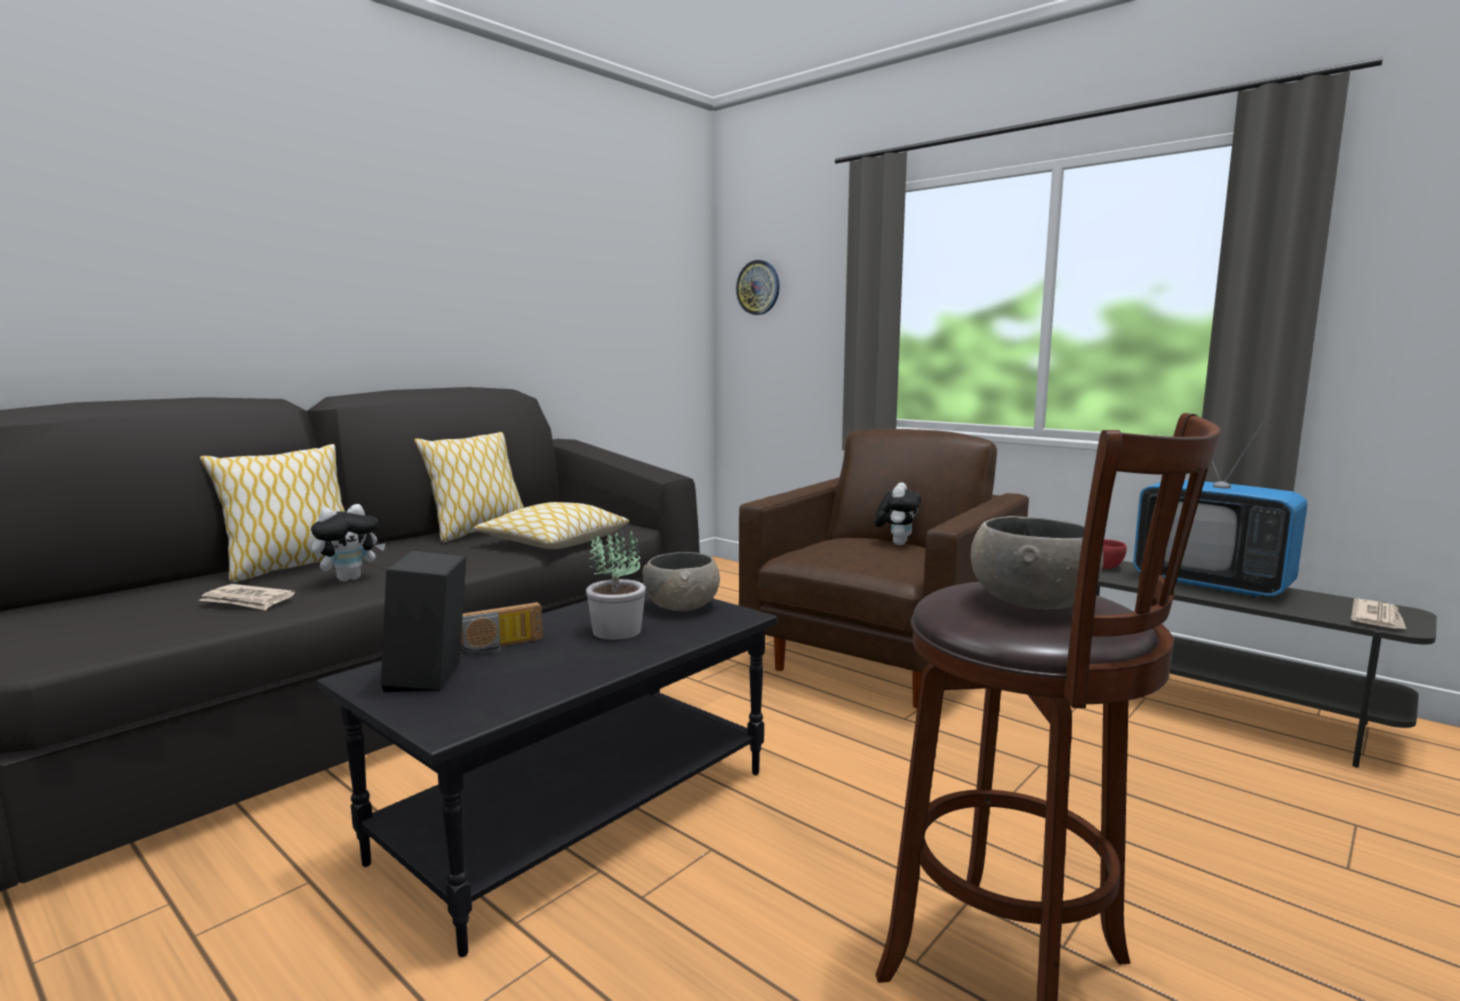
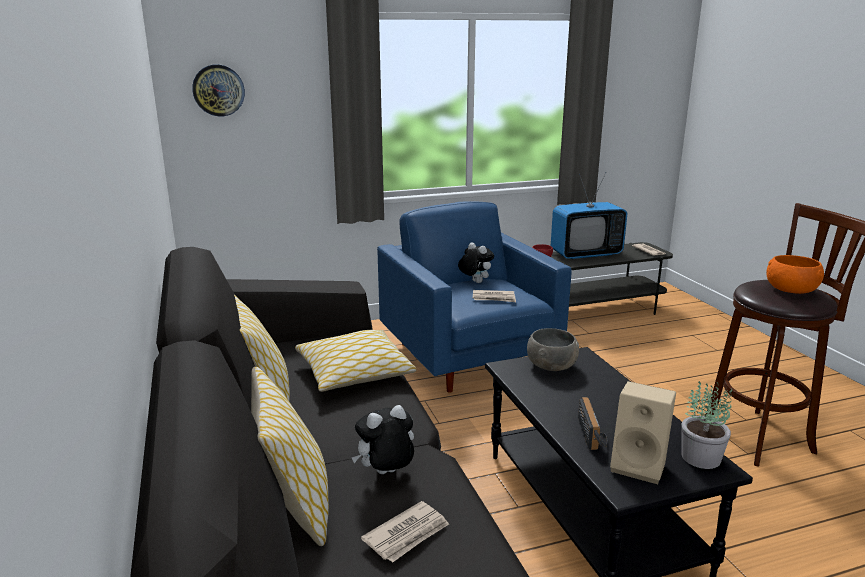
camera: 60 degrees left, 10 degrees up
plush toy [311,504,386,582] -> plush toy turned 105 degrees counterclockwise [352,405,414,474]
black speaker [381,550,466,692] -> beige speaker [610,381,676,484]
potted plant [586,530,646,640] -> potted plant moved to [681,381,732,469]
brown armchair [739,429,1029,708] -> blue armchair [377,201,572,393]
grey bowl [971,516,1103,609] -> orange bowl [766,255,824,294]
none -> newspaper [473,290,516,302]

